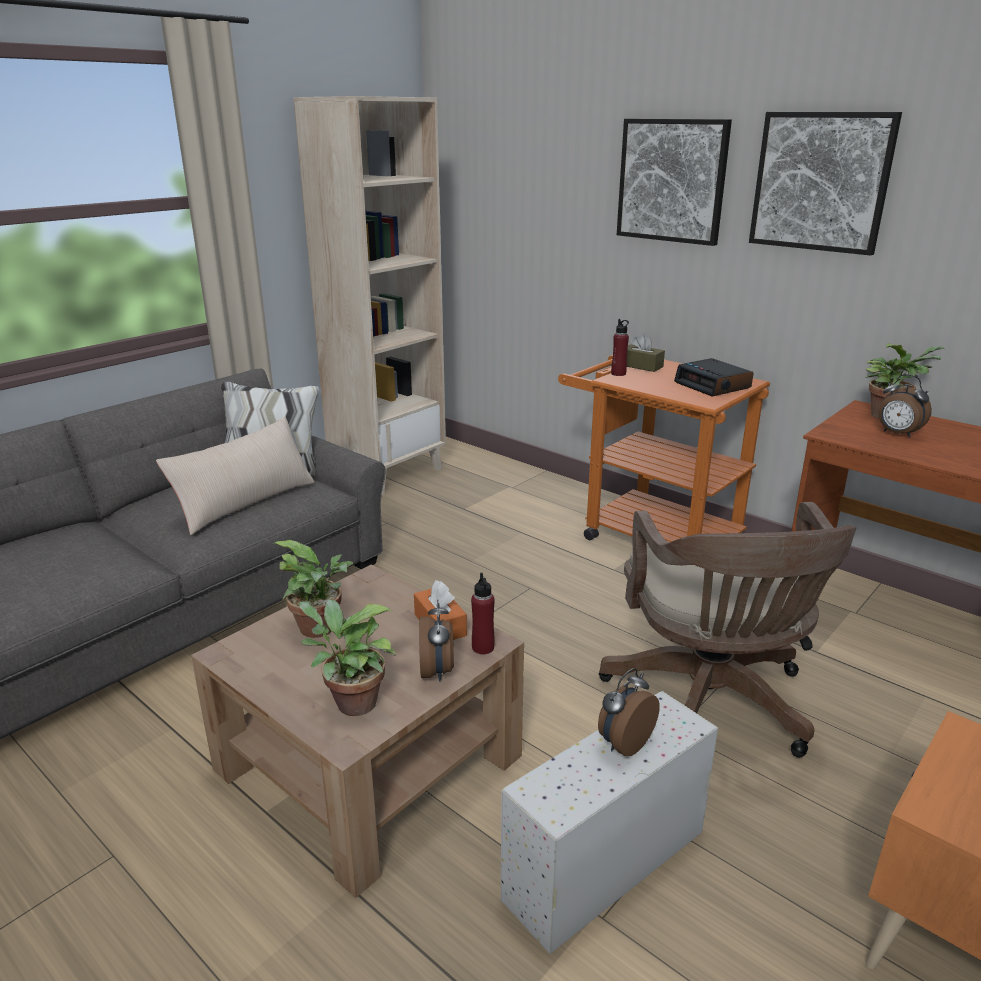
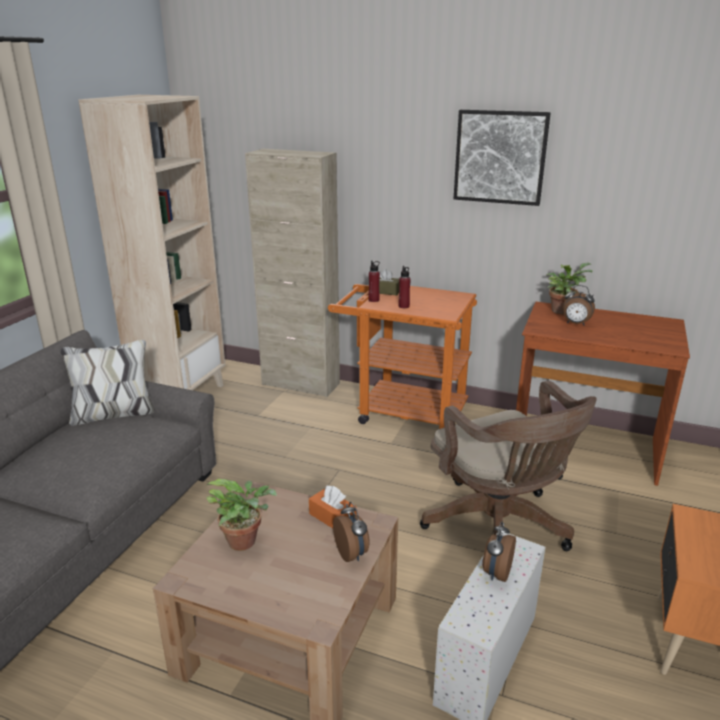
camera: 20 degrees left, 0 degrees up
beige pillow [156,417,315,535] -> none
potted plant [299,599,396,716] -> none
red bottle [471,573,495,654] -> red bottle moved to [398,266,411,308]
picture [617,119,732,246] -> none
alarm clock [674,358,754,396] -> none
none -> beige cabinet [245,149,340,397]

